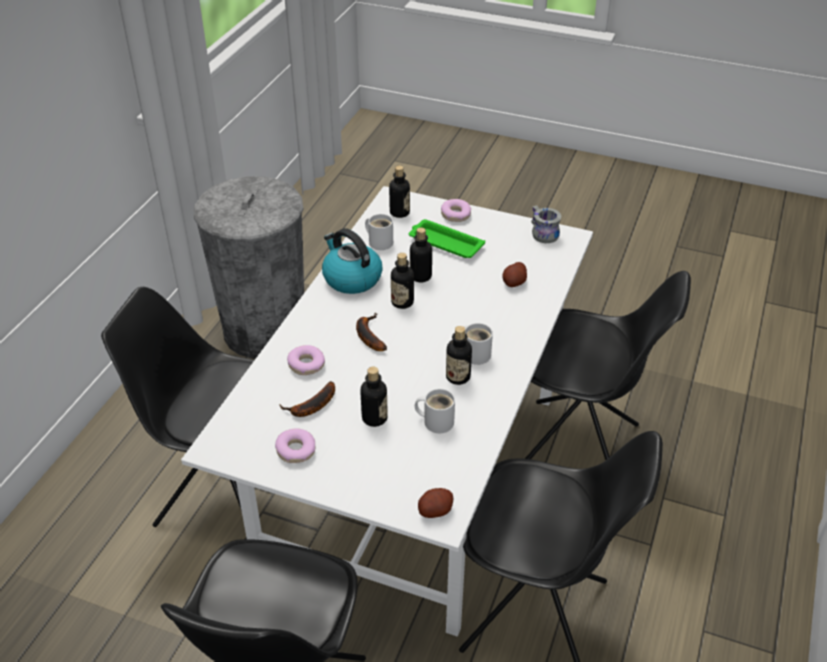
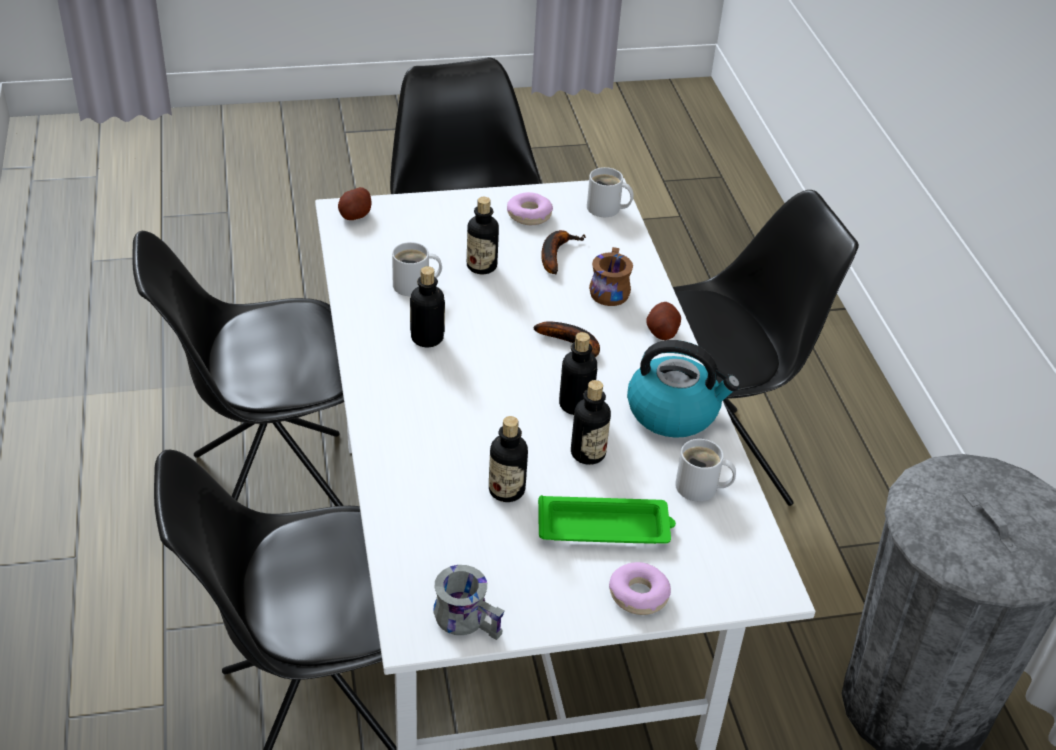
camera: 145 degrees right, 0 degrees up
donut [287,345,325,375] -> brown mug [589,247,633,306]
bottle [389,165,410,218] -> bottle moved to [489,416,528,502]
white mug [464,323,493,365] -> white mug moved to [587,167,634,217]
potato [502,262,527,287] -> potato moved to [646,302,681,340]

